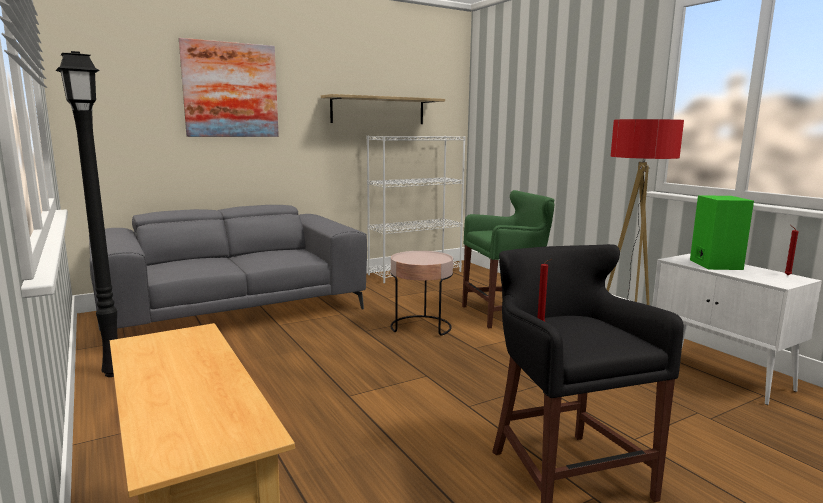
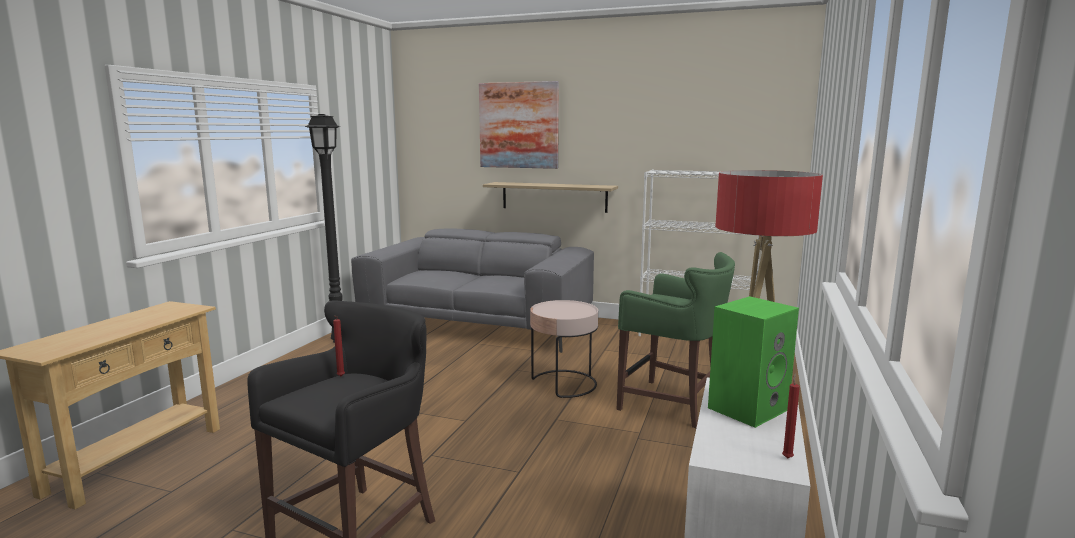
camera: 50 degrees right, 0 degrees up
shelf [321,94,445,124] -> shelf moved to [483,182,618,213]

